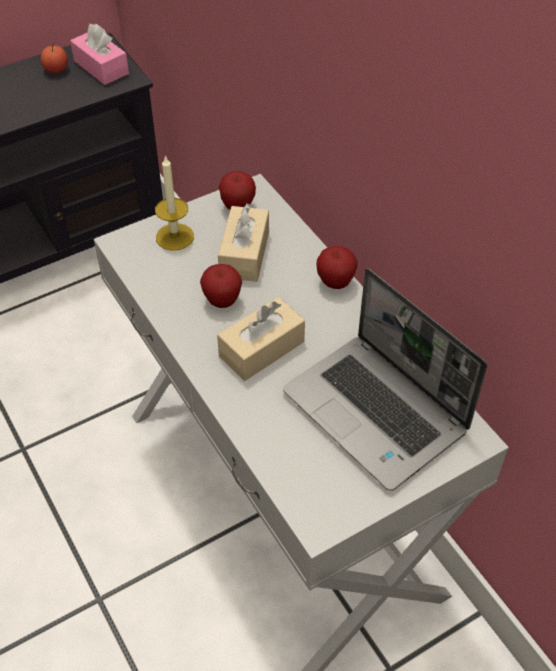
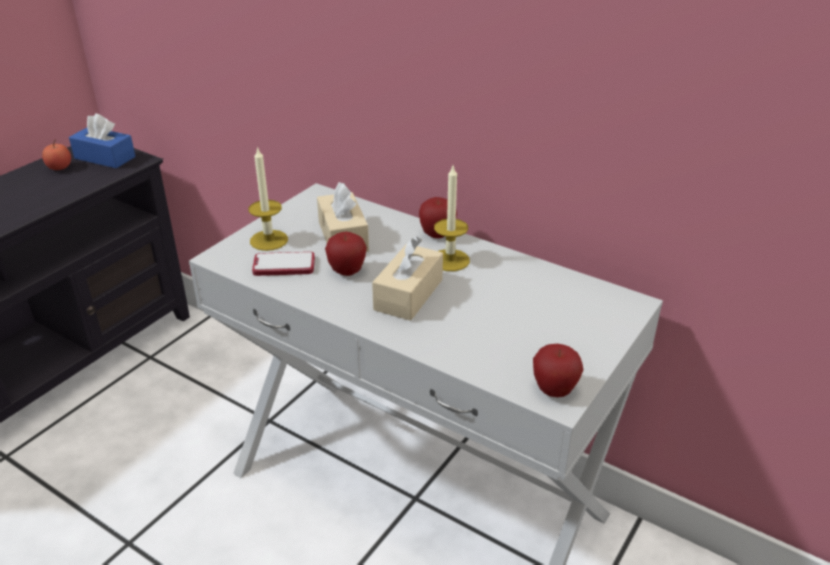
camera: 25 degrees left, 15 degrees down
pink tissue box [70,24,129,85] -> blue tissue box [69,114,136,168]
apple [219,171,256,210] -> apple moved to [533,344,583,397]
laptop [283,268,487,491] -> none
none -> phone [252,252,315,276]
none -> candle [434,166,470,271]

